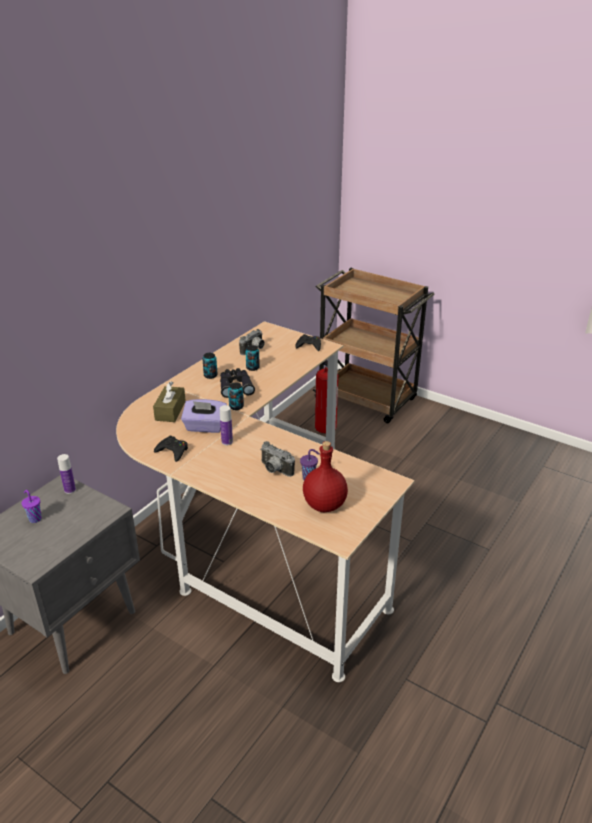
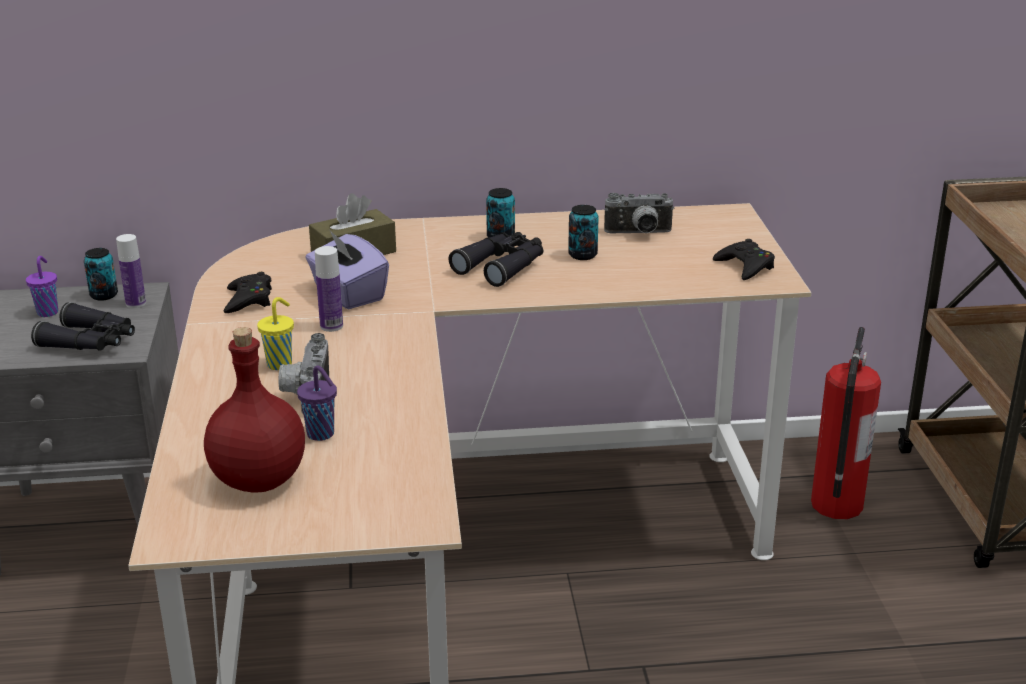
camera: 50 degrees right, 5 degrees down
can [228,382,244,410] -> can moved to [84,248,118,301]
none -> black binoculars [31,302,135,351]
none -> yellow cup [257,297,294,370]

